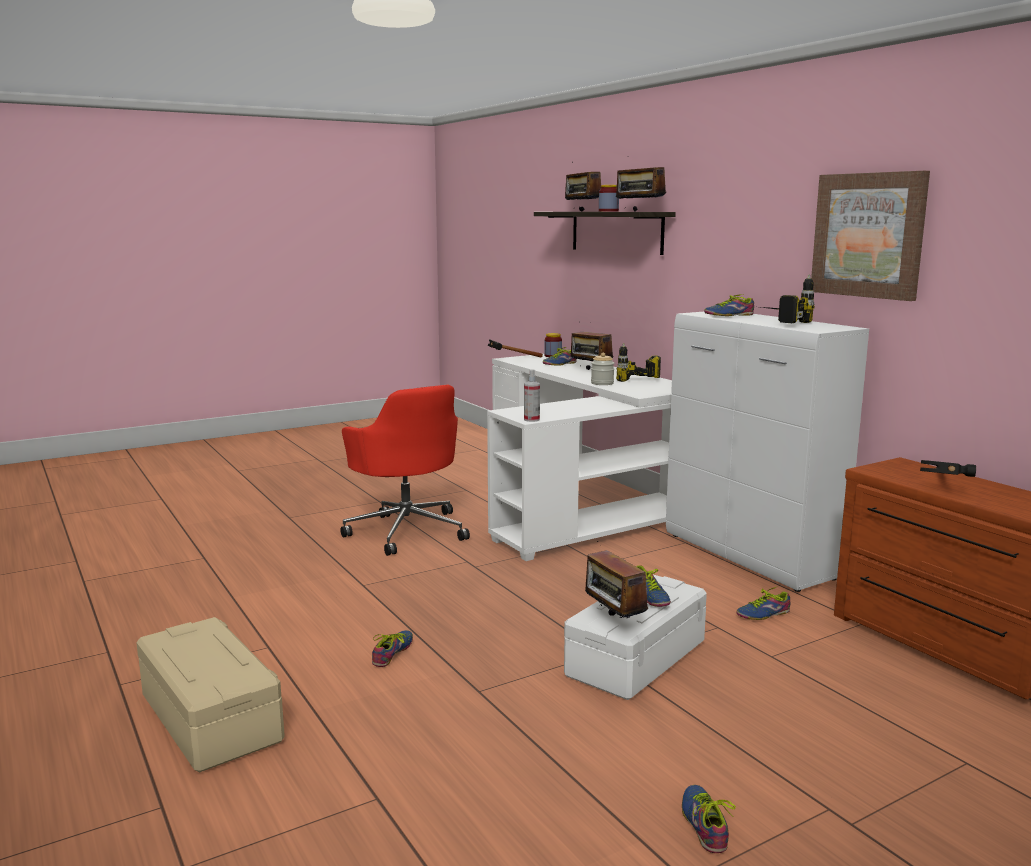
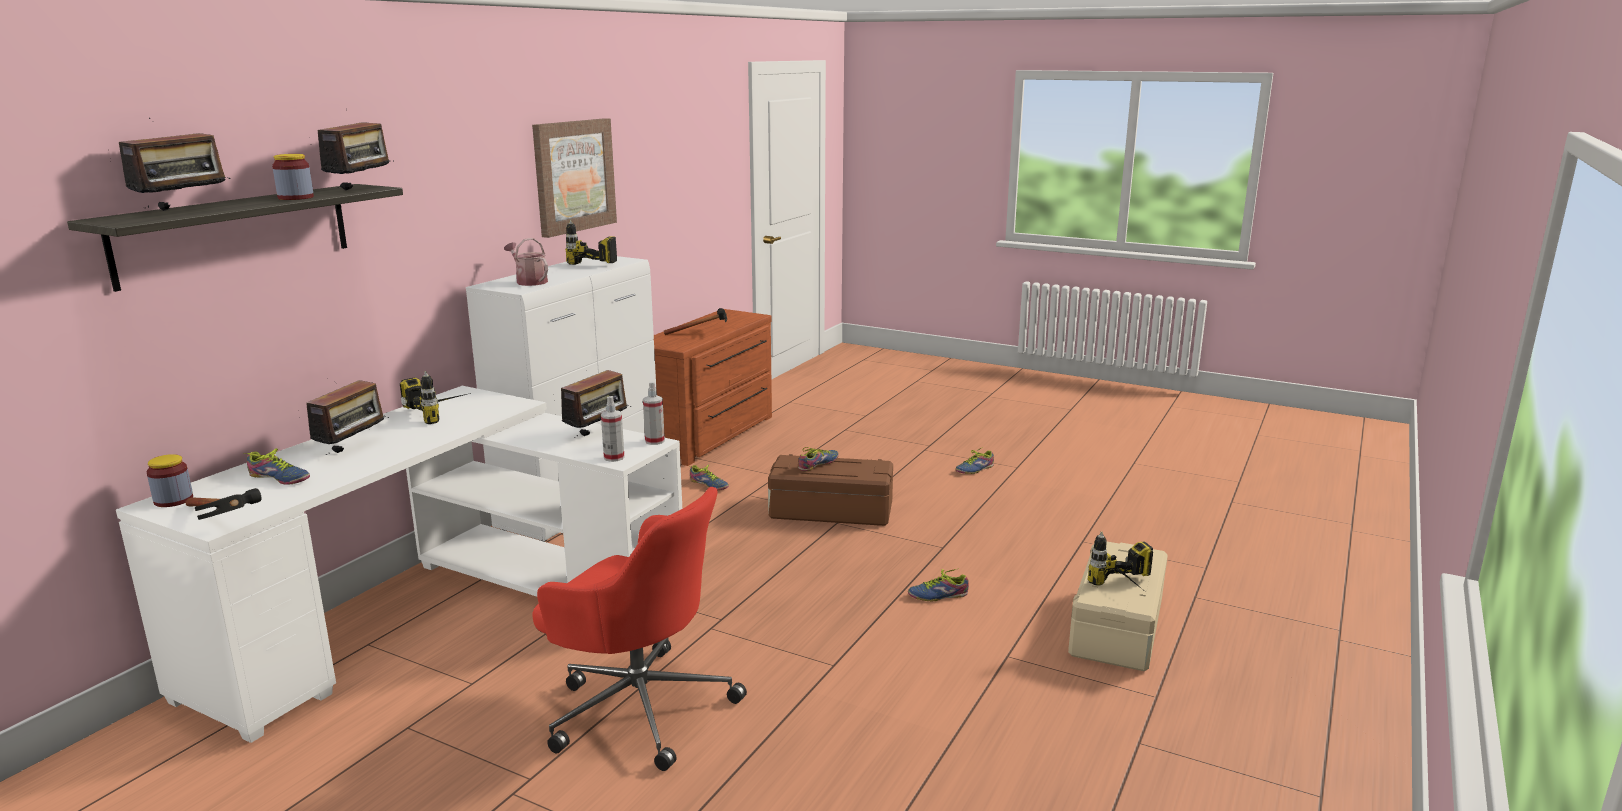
camera: 120 degrees left, 5 degrees up
red office chair [340,385,470,556] -> red office chair turned 90 degrees clockwise [532,487,747,771]
white storage box [564,575,707,700] -> brown storage box [768,454,893,526]
radio [585,541,648,618] -> radio moved to [561,366,631,438]
jar [591,353,614,385] -> none
shoe [704,294,754,316] -> watering can [504,238,548,286]
none -> spray bottle [601,396,624,462]
none -> power drill [1088,531,1153,590]

